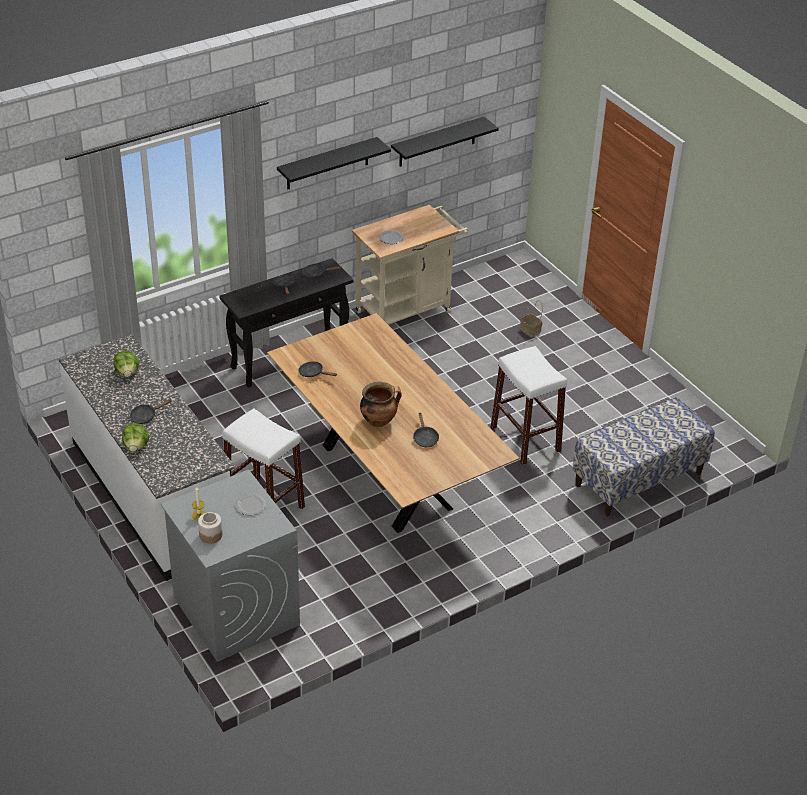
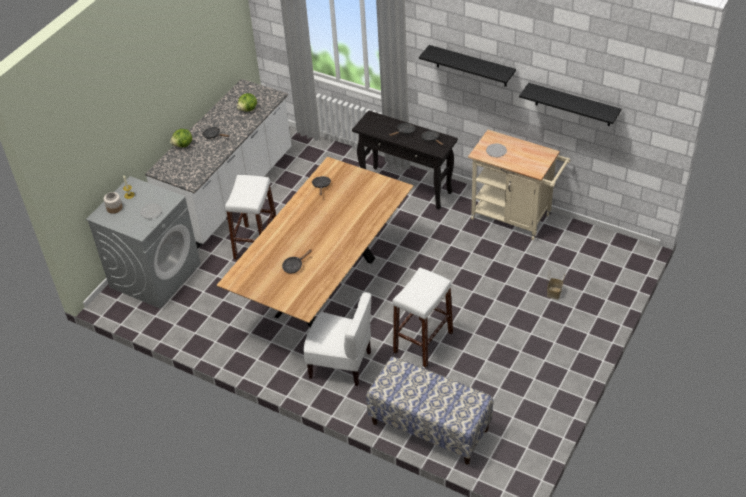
camera: 65 degrees right, 5 degrees up
cooking pot [360,382,402,427] -> none
none -> white chair [303,292,371,386]

